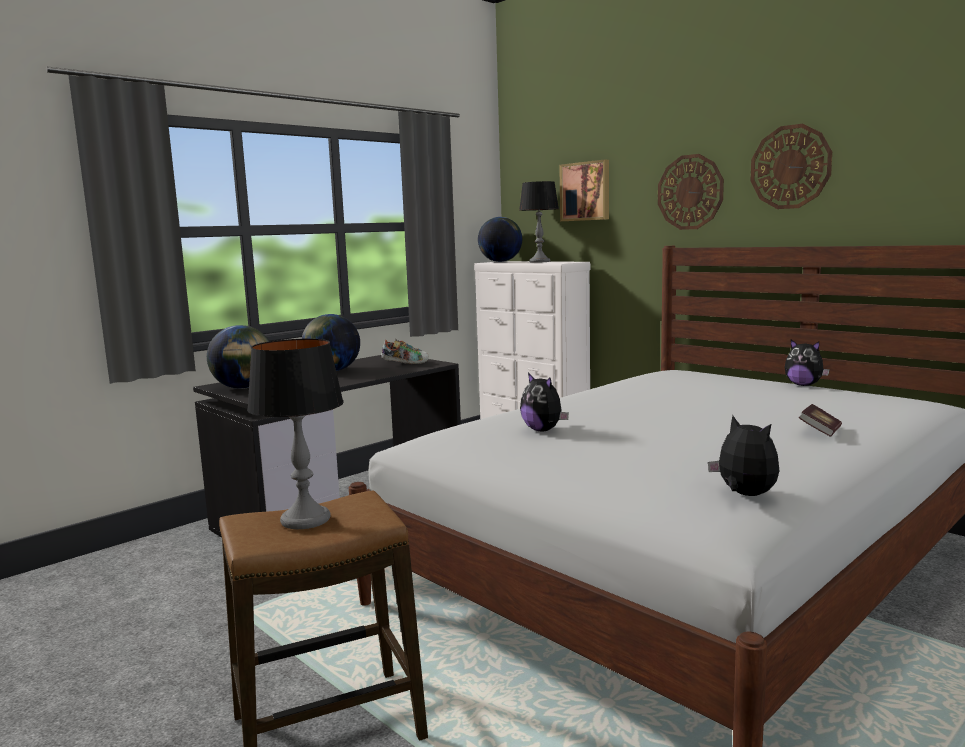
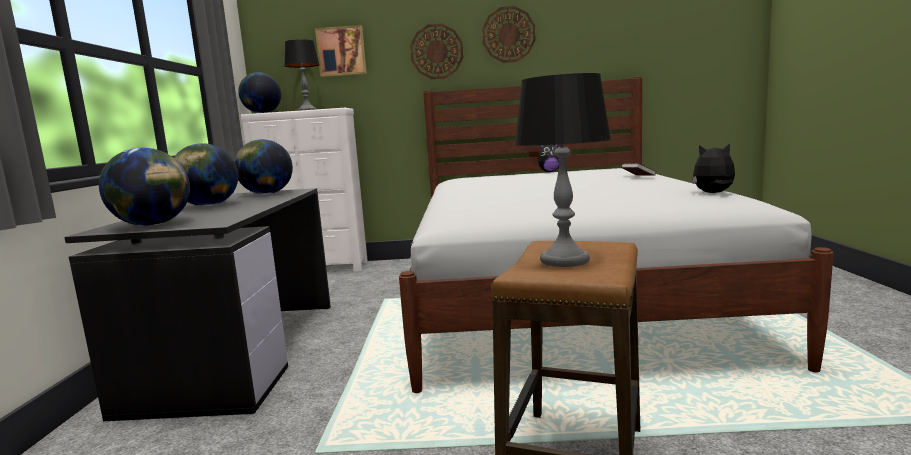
camera: 45 degrees left, 0 degrees up
shoe [381,339,429,364] -> globe [234,139,293,194]
plush toy [520,373,569,431] -> none

